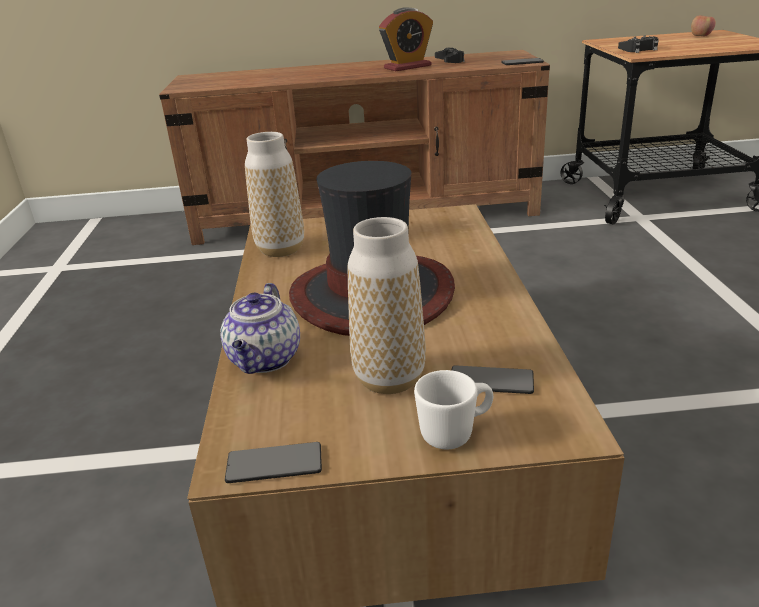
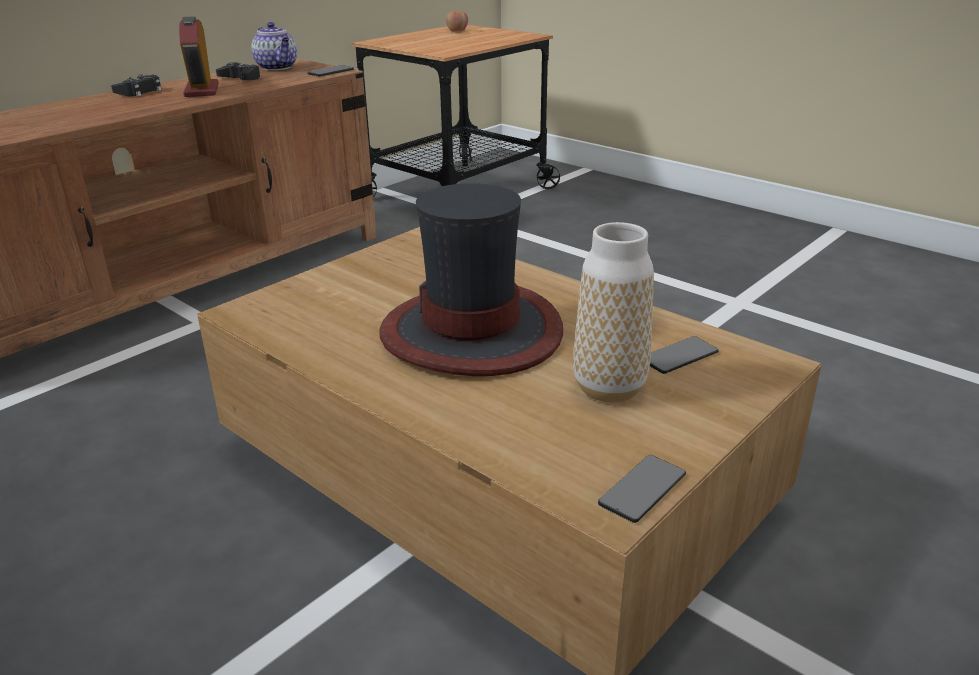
camera: 45 degrees left, 0 degrees up
teapot [220,283,300,374] -> teapot moved to [251,22,297,70]
vase [245,132,304,257] -> none
alarm clock [379,7,433,71] -> alarm clock turned 150 degrees clockwise [179,16,219,97]
white mug [414,370,493,449] -> none
black game controller [618,35,659,53] -> black game controller moved to [111,74,162,97]

